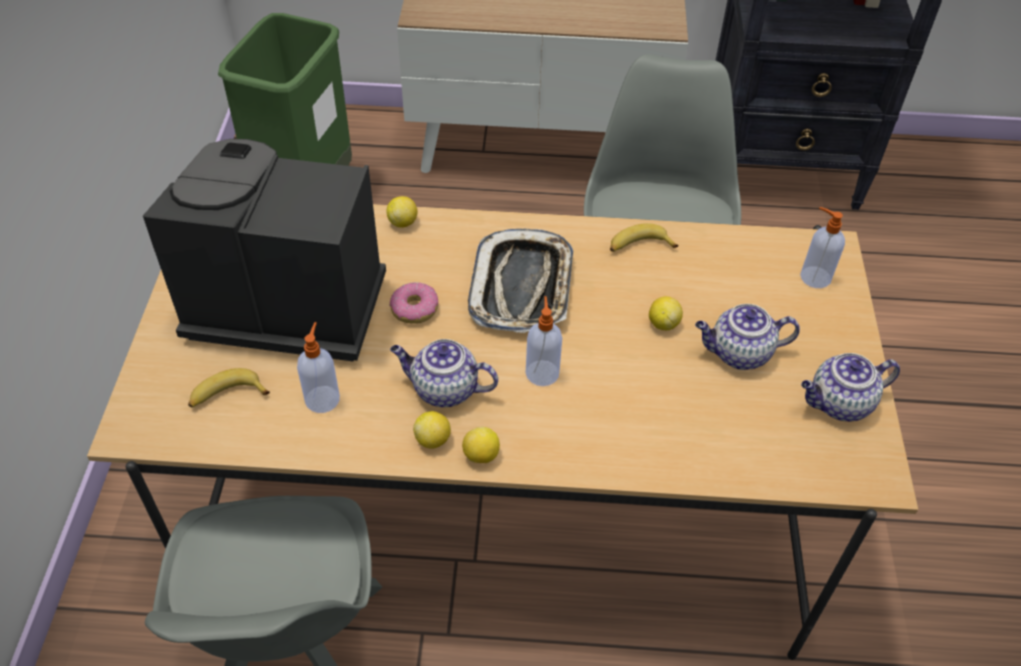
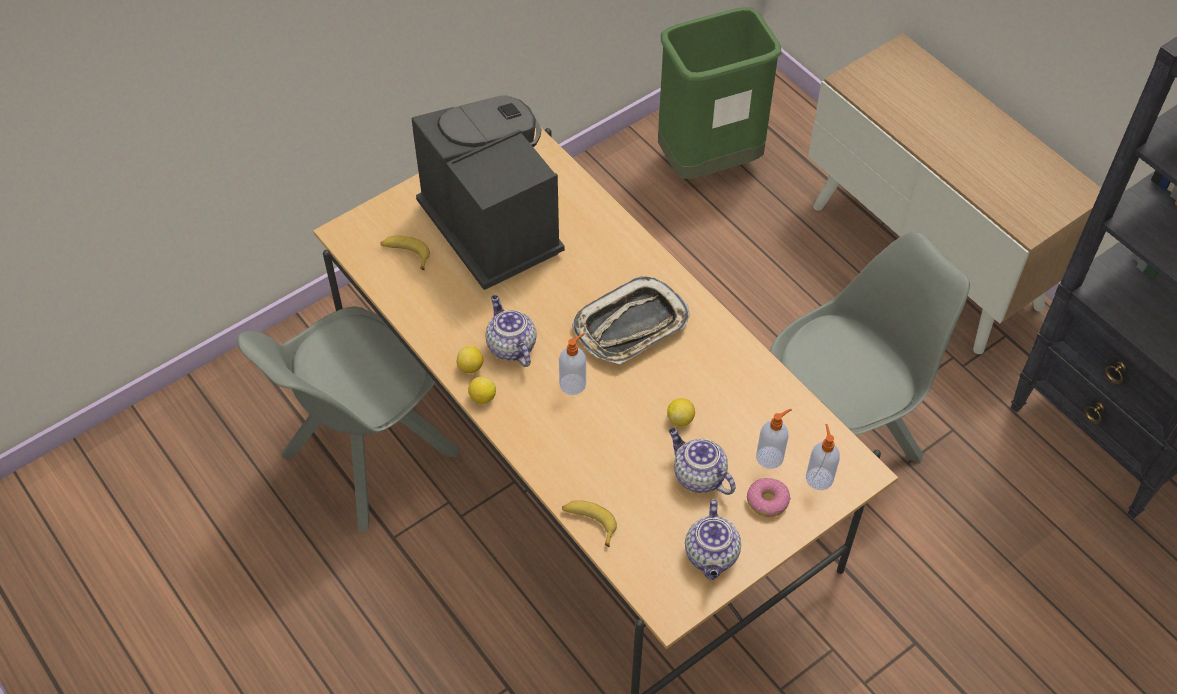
camera: 50 degrees right, 5 degrees up
soap dispenser [297,322,340,413] -> soap dispenser moved to [756,409,792,469]
lemon [387,196,418,228] -> none
donut [390,282,438,324] -> donut moved to [747,478,791,517]
banana [610,223,678,252] -> banana moved to [562,500,617,547]
teapot [801,353,900,421] -> teapot turned 120 degrees counterclockwise [685,499,741,580]

